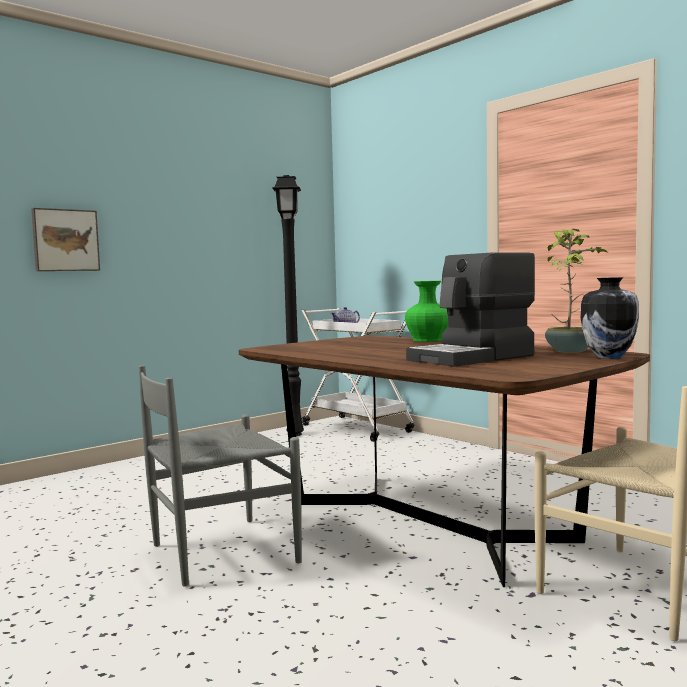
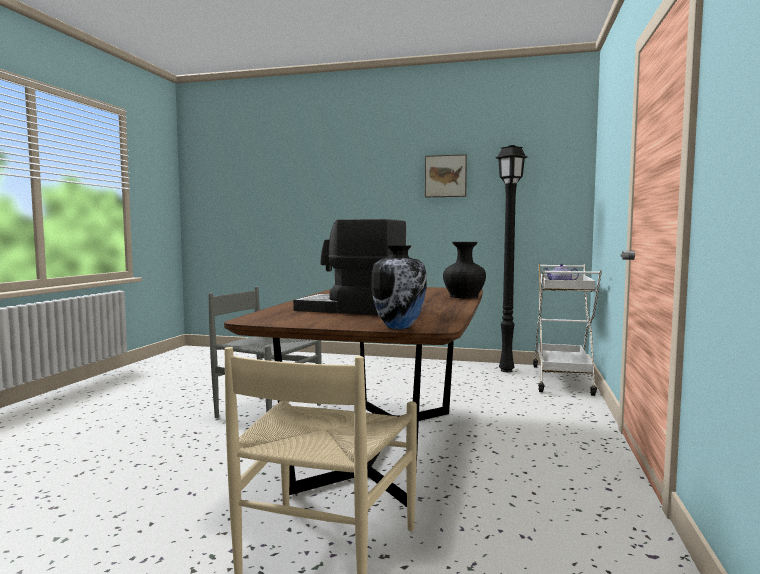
camera: 55 degrees right, 0 degrees up
picture [31,208,100,271] -> picture moved to [425,154,467,197]
green vase [405,281,448,342] -> black vase [443,242,486,298]
potted plant [545,229,607,353] -> none

